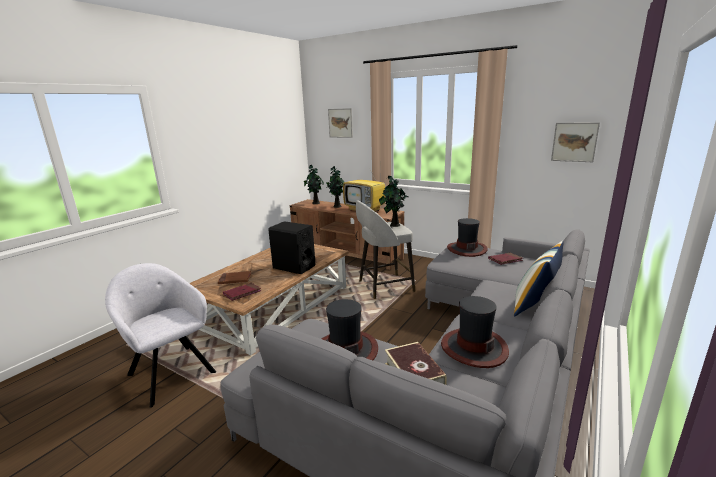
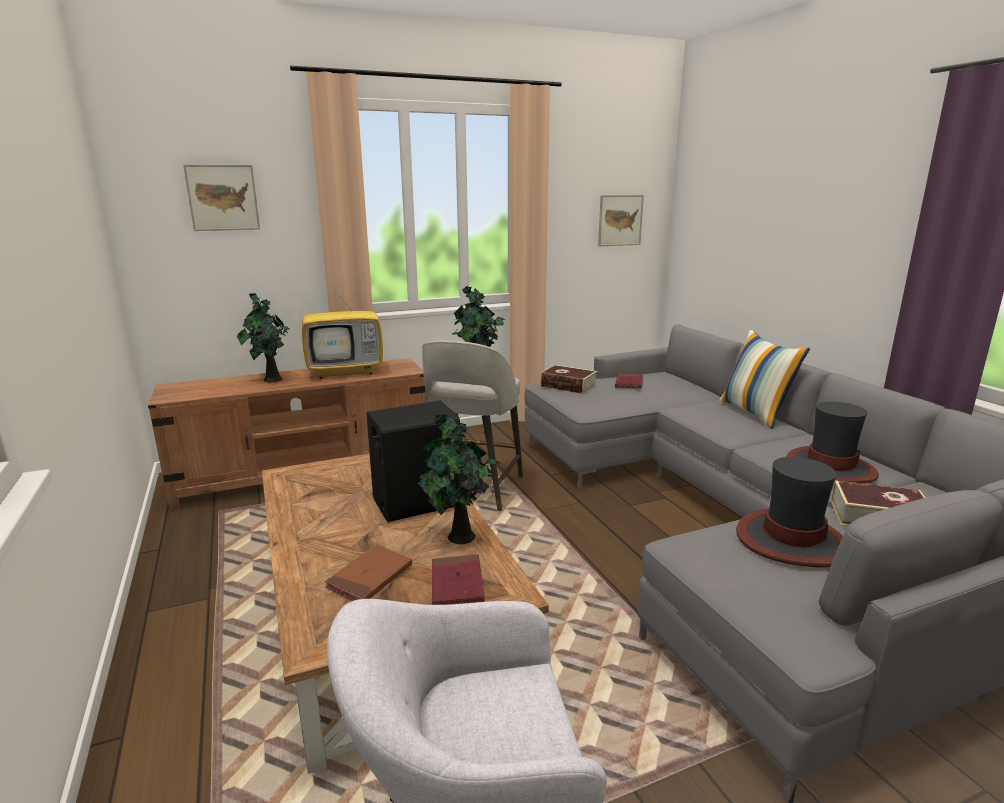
camera: 55 degrees left, 0 degrees up
potted plant [304,165,324,204] -> potted plant moved to [418,412,500,544]
hat [447,218,488,257] -> book [540,365,597,394]

